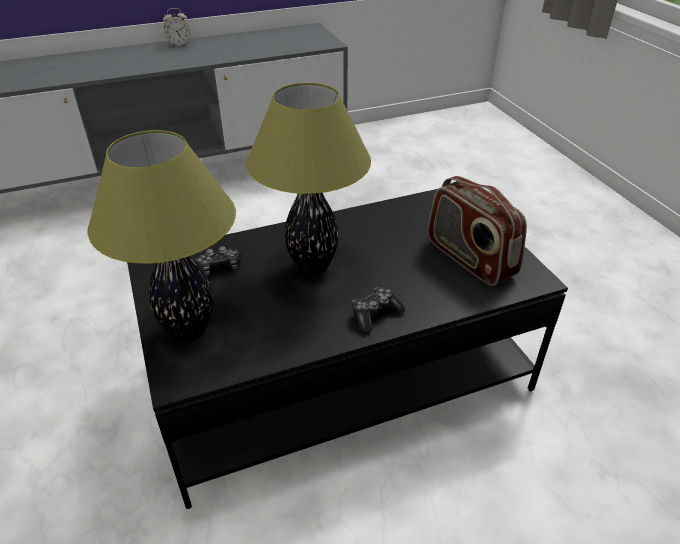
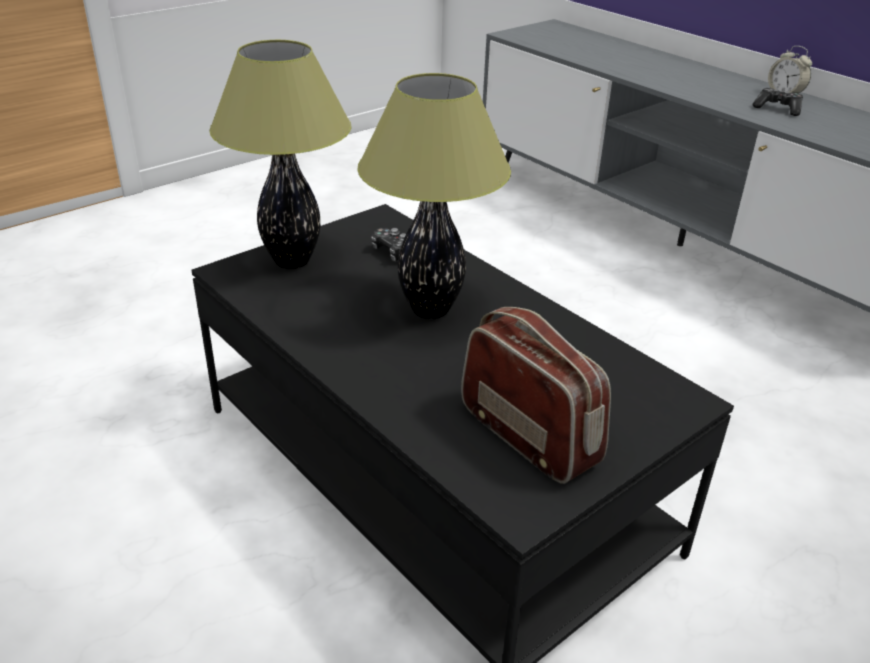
camera: 70 degrees right, 5 degrees down
game controller [352,287,405,333] -> game controller moved to [753,88,803,116]
radio [428,176,527,286] -> radio turned 105 degrees clockwise [461,307,611,484]

